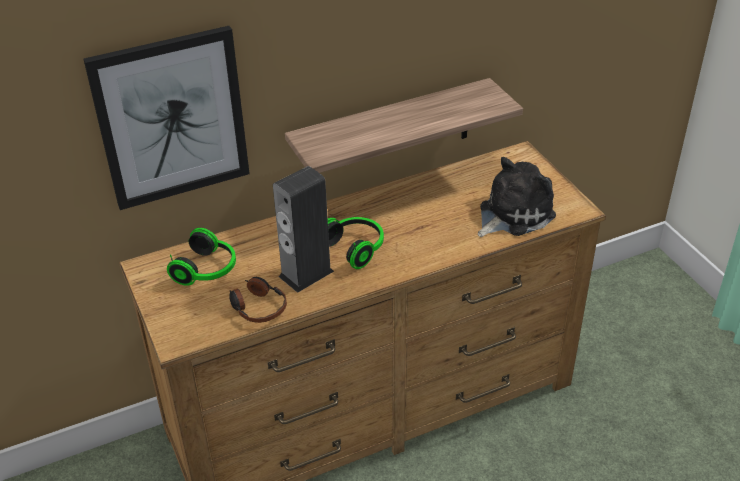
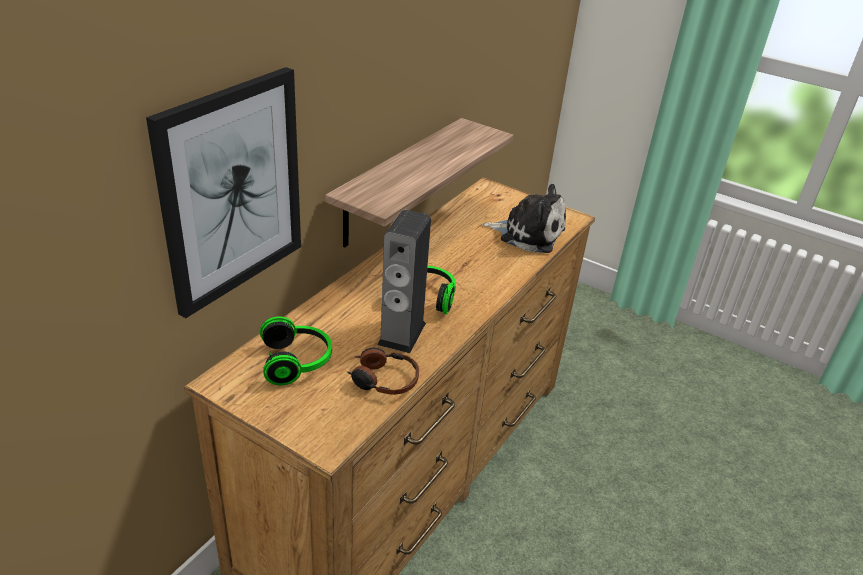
camera: 35 degrees left, 5 degrees down
plush toy [478,157,556,237] -> plush toy turned 90 degrees clockwise [482,184,566,253]

